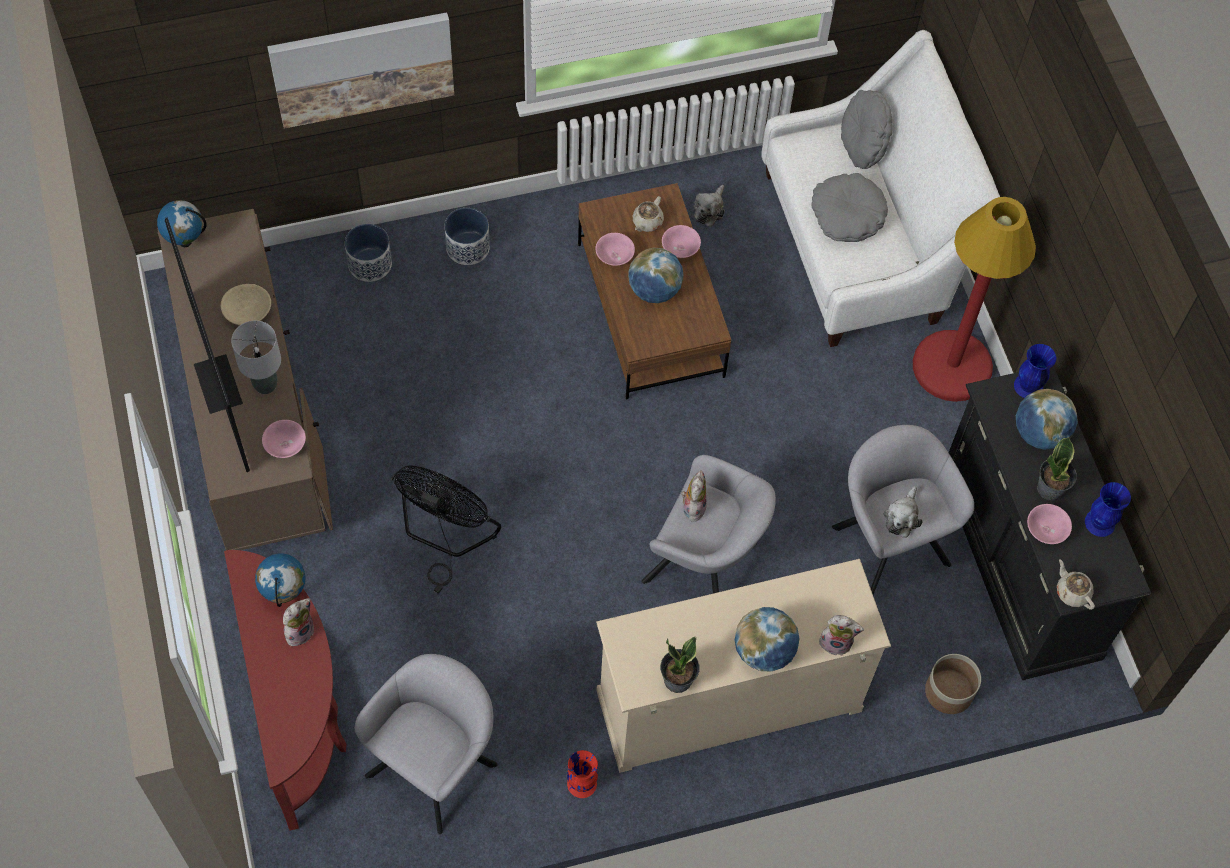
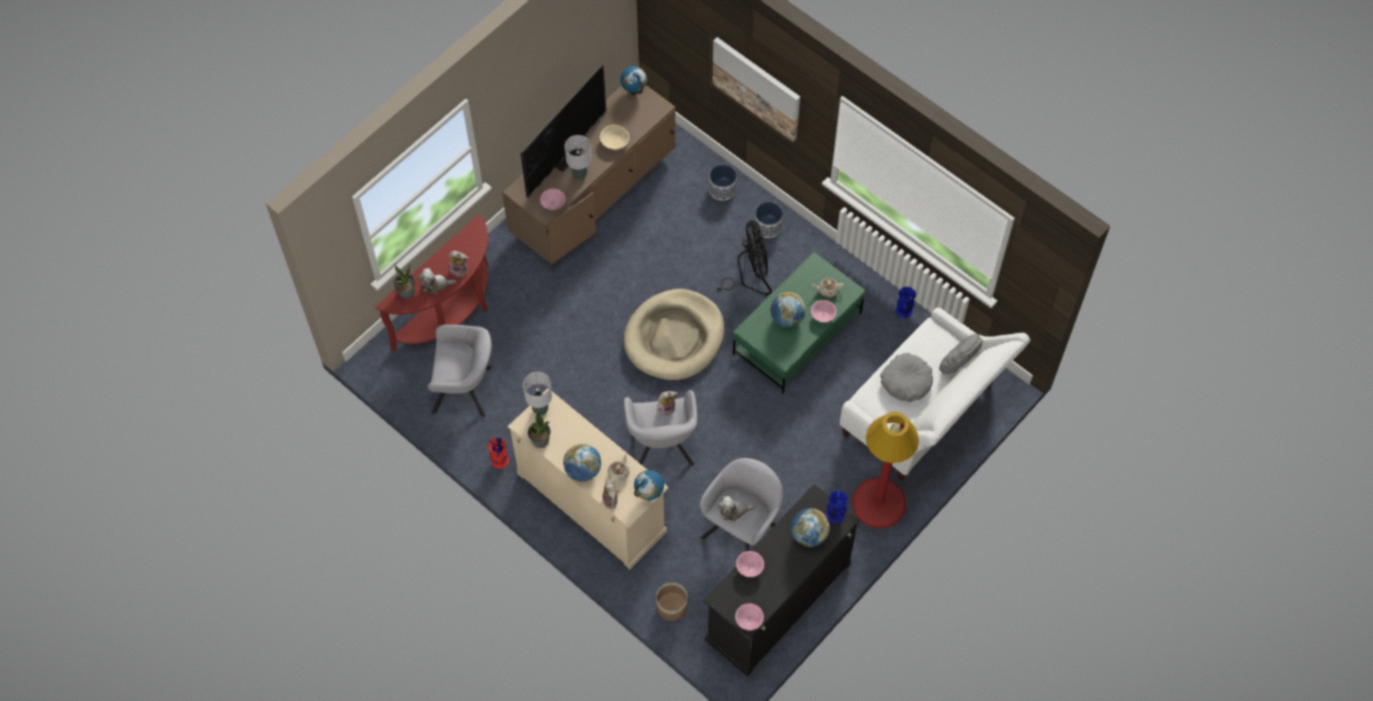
camera: 60 degrees right, 0 degrees up
globe [255,553,306,607] -> globe moved to [634,470,664,500]
black fan [391,466,501,594] -> black fan moved to [717,220,772,296]
brown coffee table [578,183,731,399] -> green coffee table [733,252,865,394]
pink bowl [595,233,635,266] -> pink bowl moved to [735,603,764,630]
plush toy [693,185,725,227] -> plush toy moved to [418,268,457,294]
potted plant [1037,437,1077,501] -> potted plant moved to [393,262,415,299]
beige teapot [1057,559,1095,610] -> beige teapot moved to [608,453,630,484]
blue vase [1085,482,1131,537] -> blue vase moved to [896,287,916,318]
none -> grey table lamp [523,372,552,416]
none -> beige dog bed [623,289,725,381]

